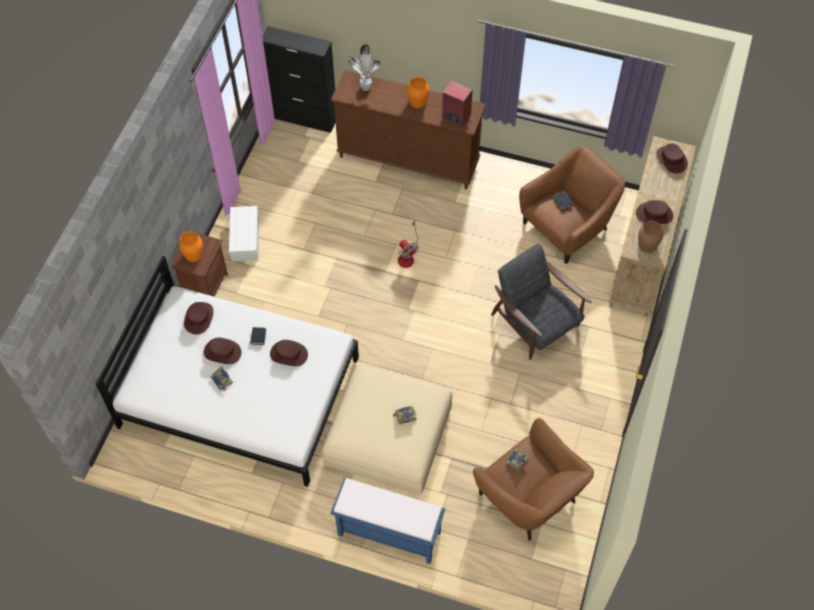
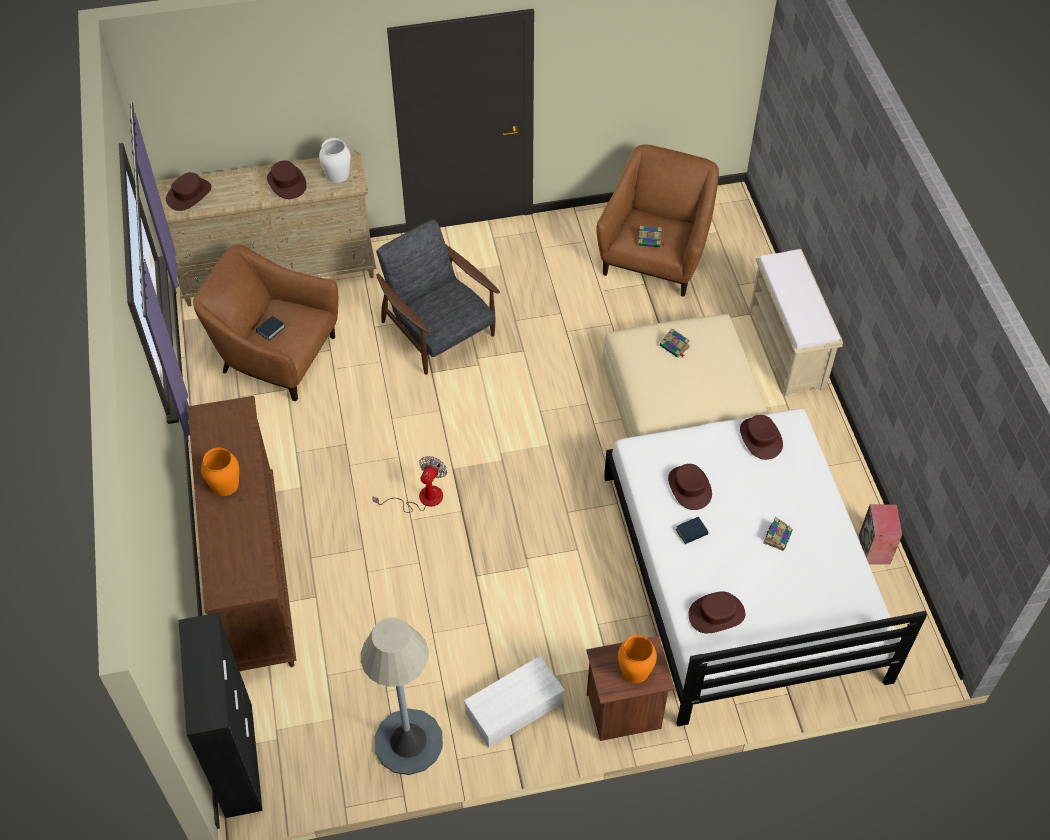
camera: 120 degrees left, 5 degrees down
brown hat [204,338,242,364] -> brown hat moved to [740,415,783,460]
blue bench [331,478,446,564] -> beige bench [749,249,843,397]
potted plant [348,44,381,91] -> none
speaker [442,81,473,127] -> speaker moved to [859,504,902,564]
grey armchair [491,243,592,360] -> grey armchair turned 120 degrees clockwise [376,219,500,375]
brown vase [638,221,663,253] -> white vase [319,138,351,183]
none -> grey floor lamp [361,617,443,775]

